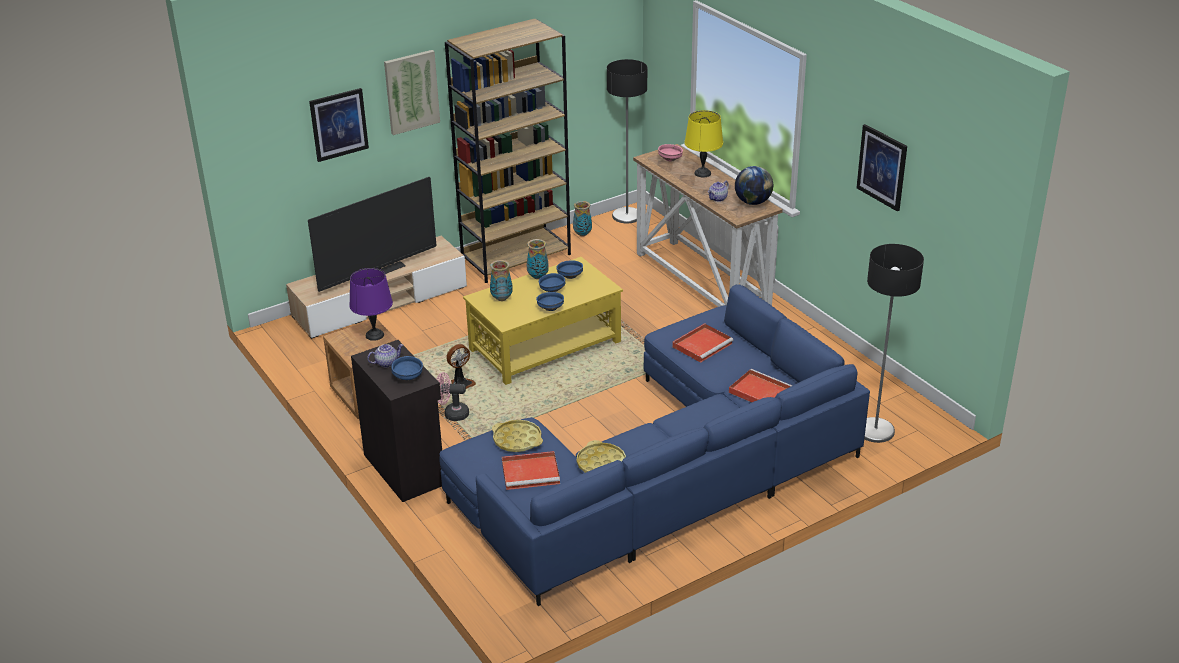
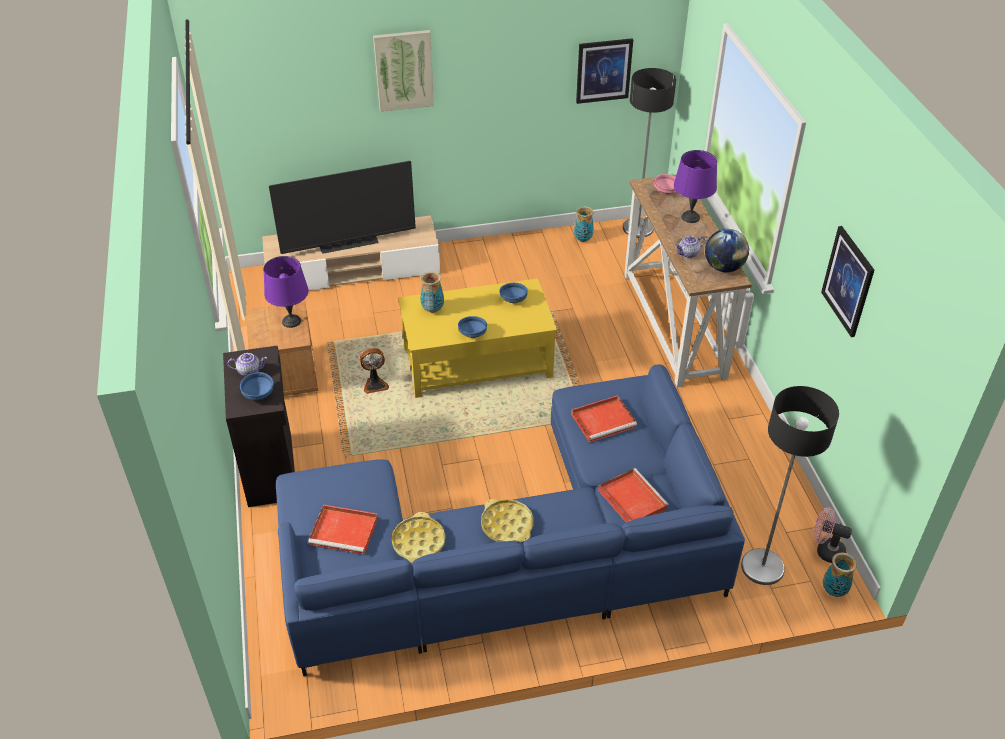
camera: 20 degrees right, 10 degrees up
picture [309,88,369,162] -> picture moved to [576,38,633,104]
pink fan [436,372,469,421] -> pink fan moved to [814,507,852,563]
brown bookcase [445,19,571,283] -> none
yellow tray [492,420,543,452] -> yellow tray moved to [481,499,533,542]
vase [527,239,549,279] -> vase moved to [823,553,857,597]
blue bowl [539,273,566,292] -> none
yellow table lamp [685,110,723,177] -> purple table lamp [674,150,717,223]

